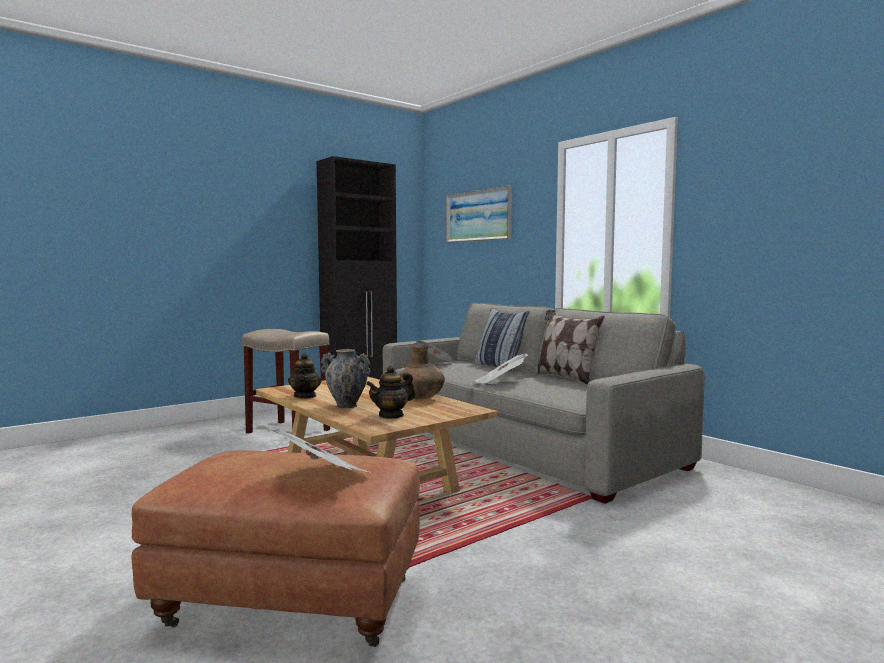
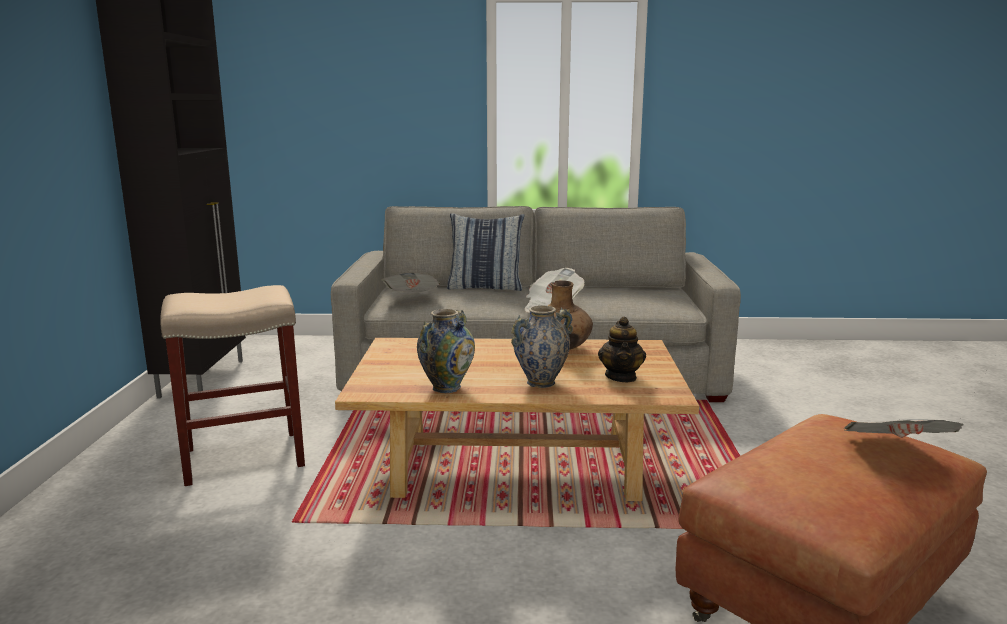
camera: 50 degrees left, 10 degrees up
teapot [288,353,322,398] -> vase [417,309,475,393]
picture [446,186,512,243] -> none
pillow [533,310,605,384] -> none

